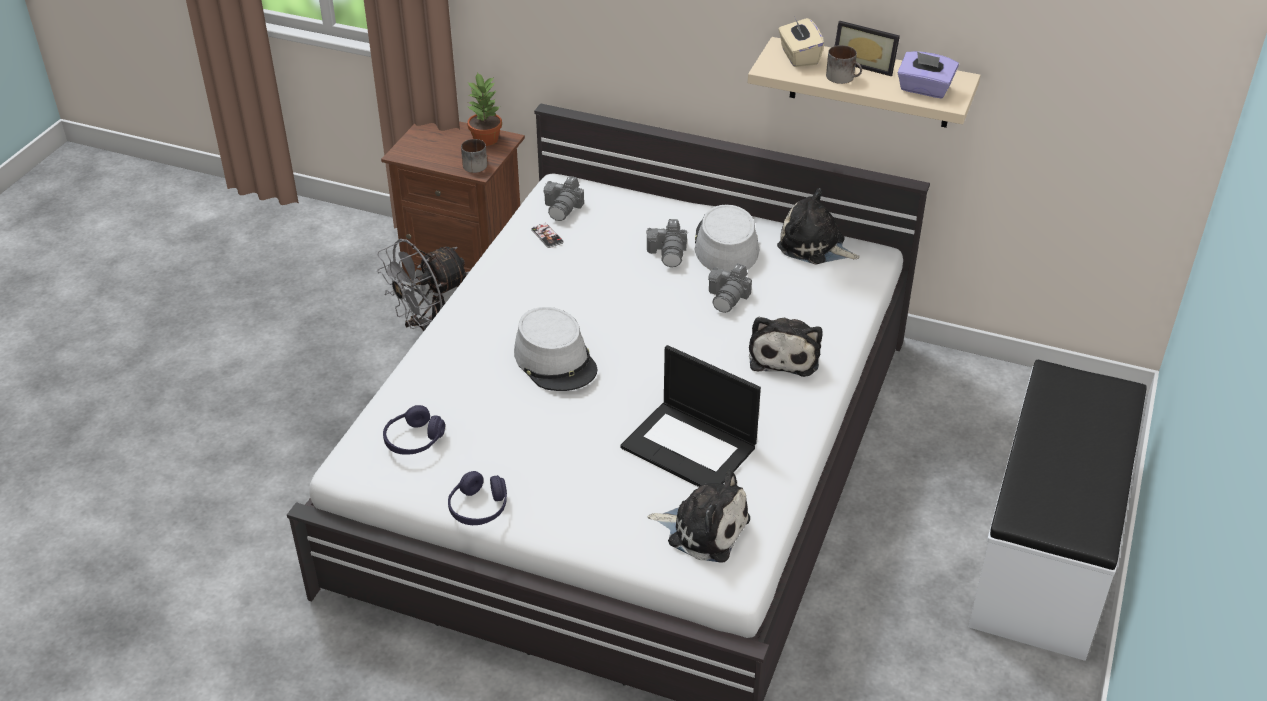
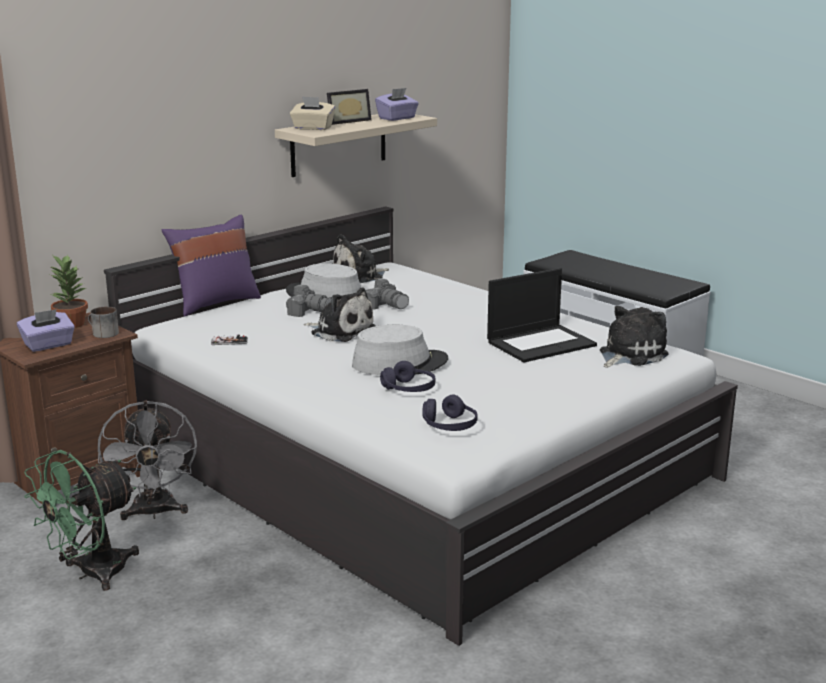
camera: 65 degrees left, 20 degrees down
purple headphones [448,471,507,525] -> purple headphones moved to [380,361,435,392]
camera [544,176,584,221] -> none
plush toy [749,316,822,377] -> plush toy moved to [304,288,376,342]
mug [826,45,862,84] -> none
none -> purple tissue box [17,309,75,352]
none -> green fan [24,450,139,591]
none -> purple pillow [162,215,261,316]

